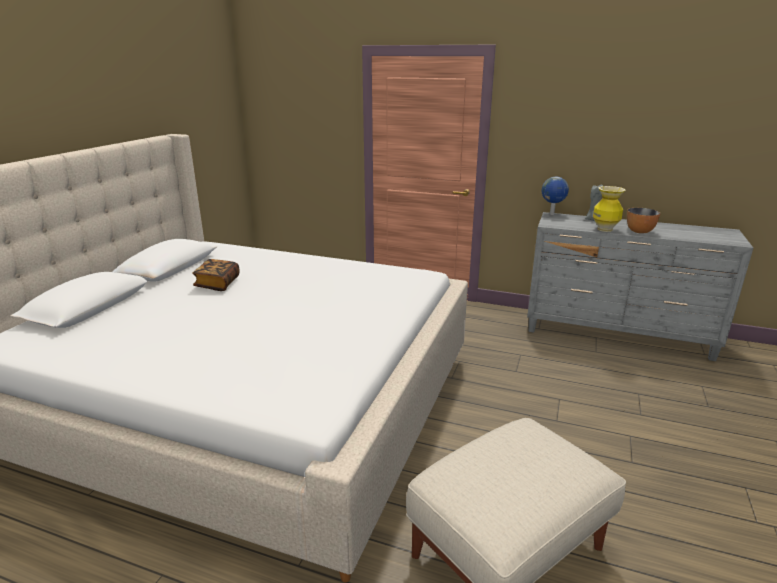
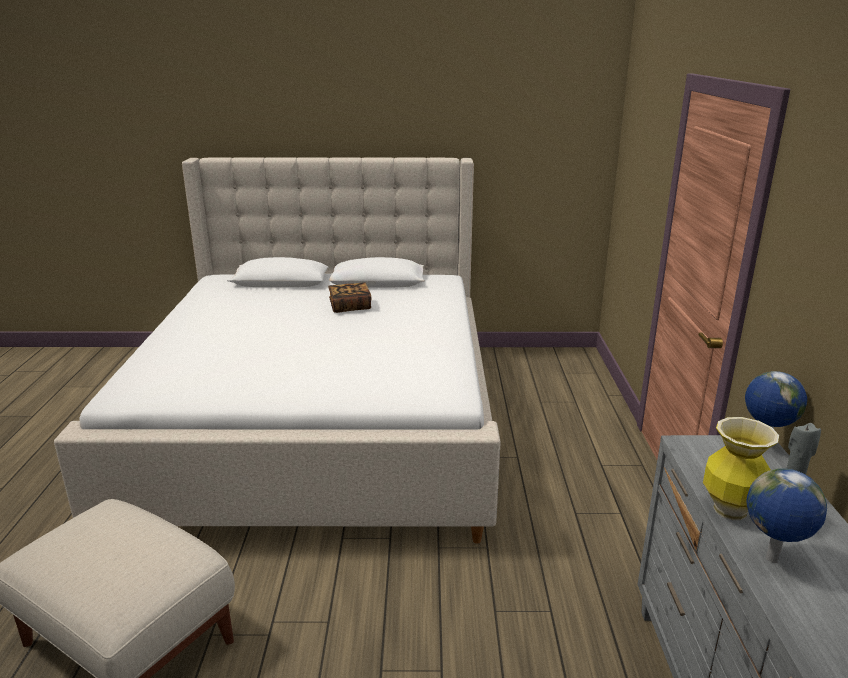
camera: 70 degrees right, 0 degrees up
bowl [627,208,660,234] -> globe [746,468,827,563]

